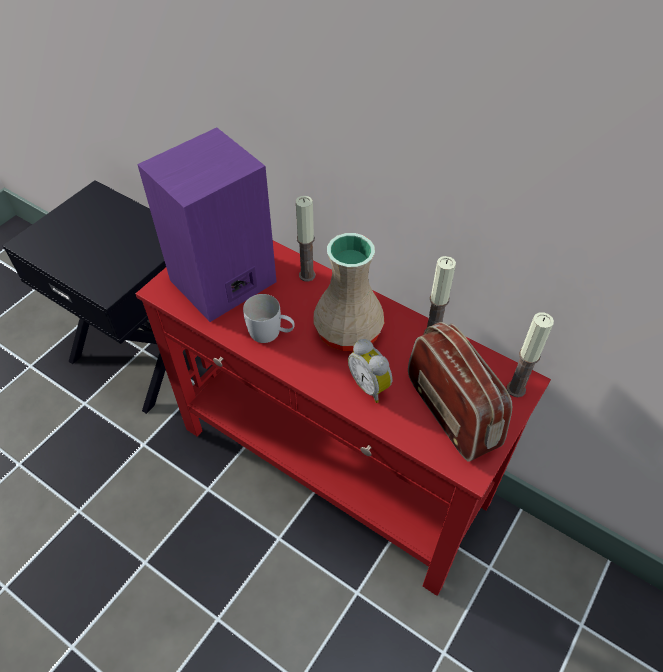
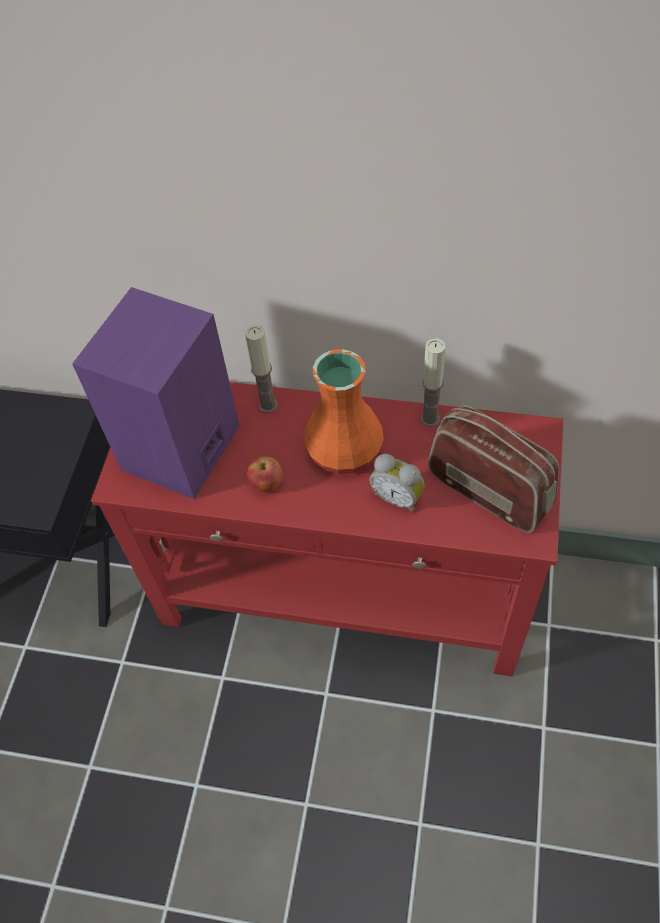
camera: 20 degrees left, 5 degrees up
white mug [243,294,295,343] -> apple [247,456,283,493]
beige vase [313,233,384,351] -> orange vase [304,349,384,474]
candle [507,312,554,397] -> none

